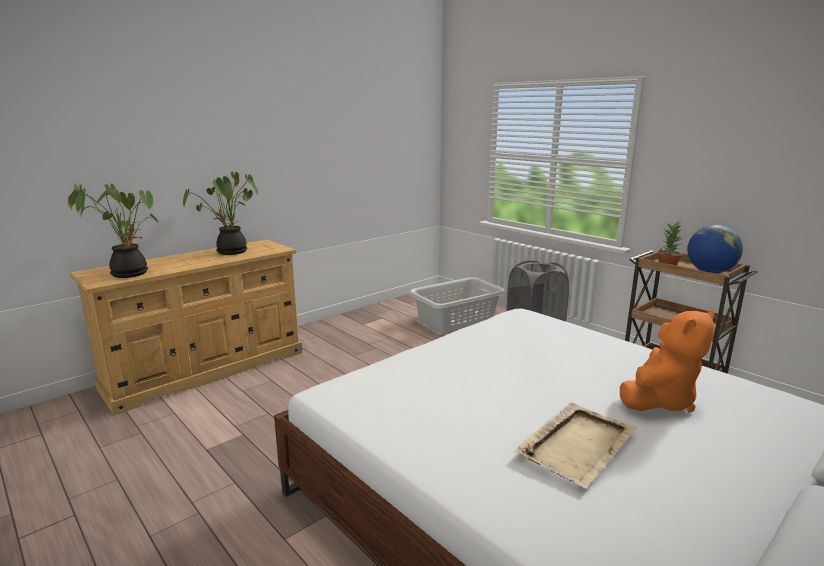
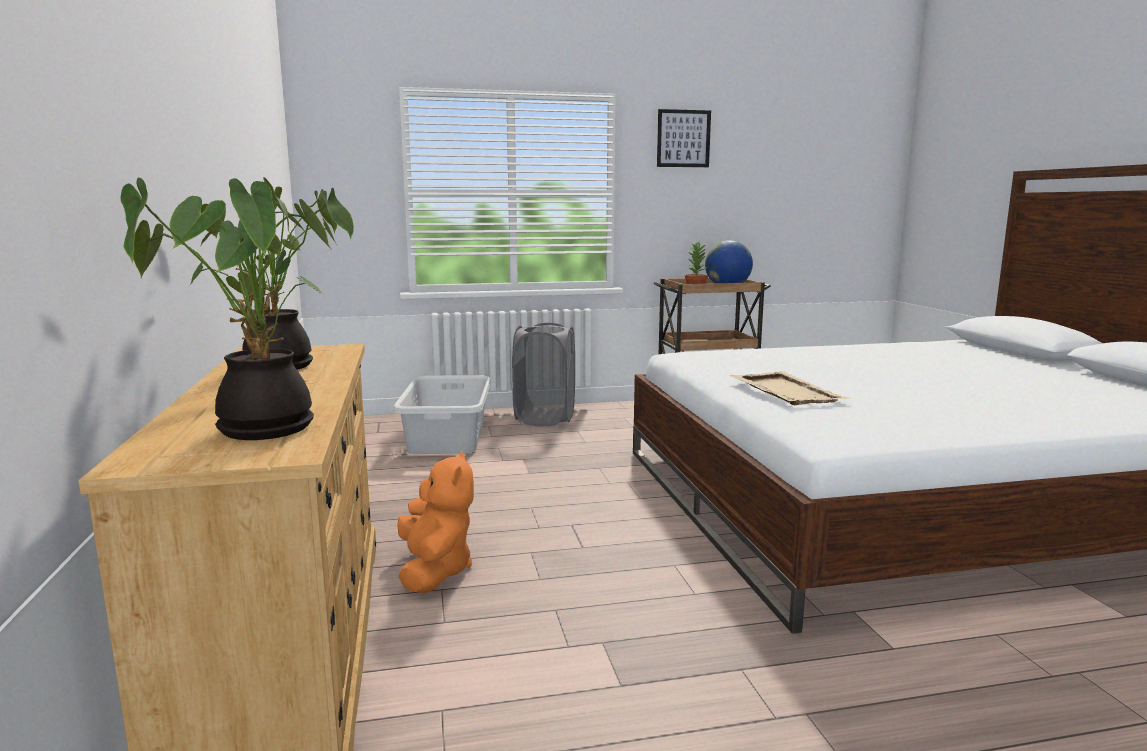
camera: 60 degrees left, 5 degrees down
beige tray [514,402,637,489] -> beige tray moved to [729,371,852,405]
orange plush toy [620,310,715,413] -> orange plush toy moved to [397,451,474,594]
none -> picture [657,109,711,167]

